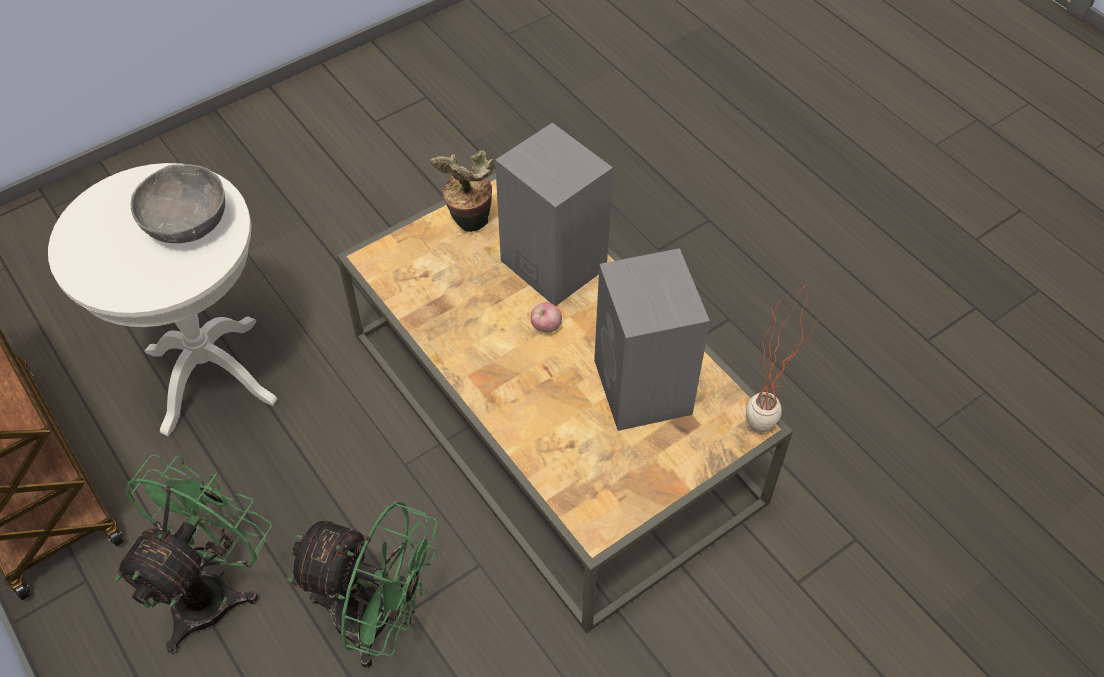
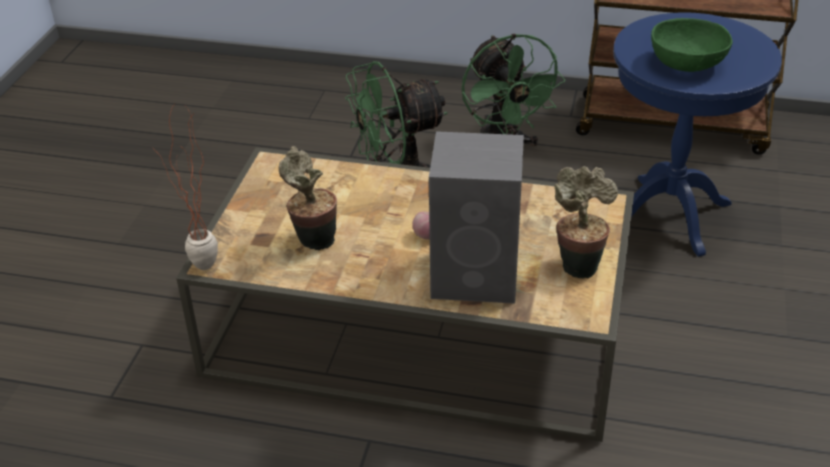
camera: 140 degrees right, 15 degrees down
white side table [48,163,278,436] -> blue side table [613,12,782,257]
grey bowl [131,164,225,243] -> green bowl [651,18,733,72]
grey speaker [594,248,710,431] -> potted plant [279,146,337,250]

